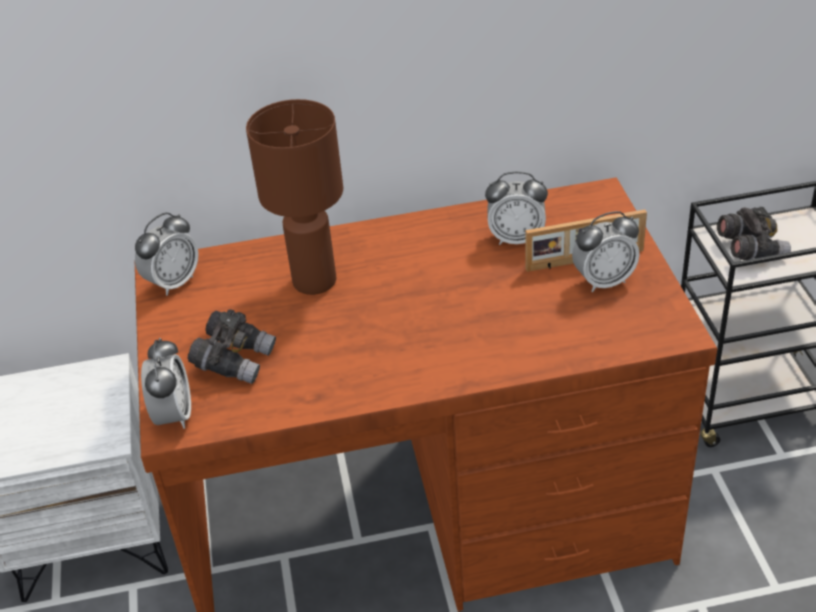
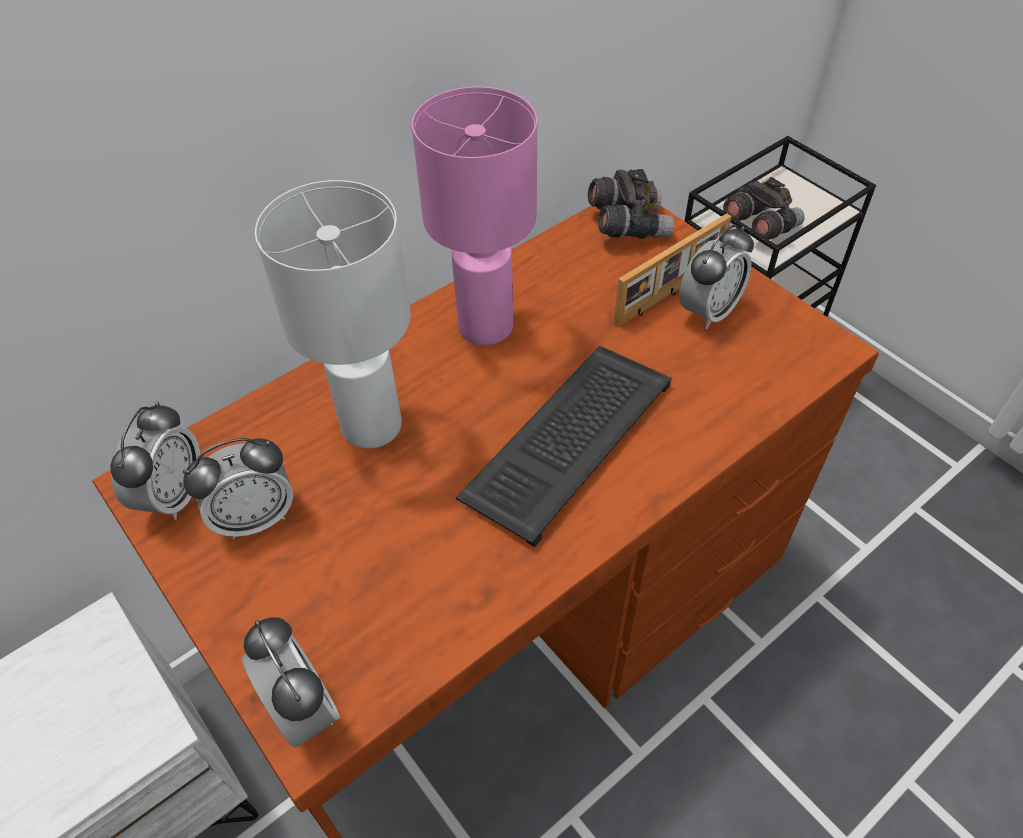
camera: 30 degrees left, 10 degrees up
grey binoculars [188,309,276,384] -> grey binoculars moved to [588,169,674,239]
brown table lamp [246,99,343,295] -> white table lamp [255,180,411,449]
alarm clock [485,171,548,245] -> alarm clock moved to [183,438,293,539]
none -> pink table lamp [412,86,537,345]
none -> keyboard [456,346,672,547]

